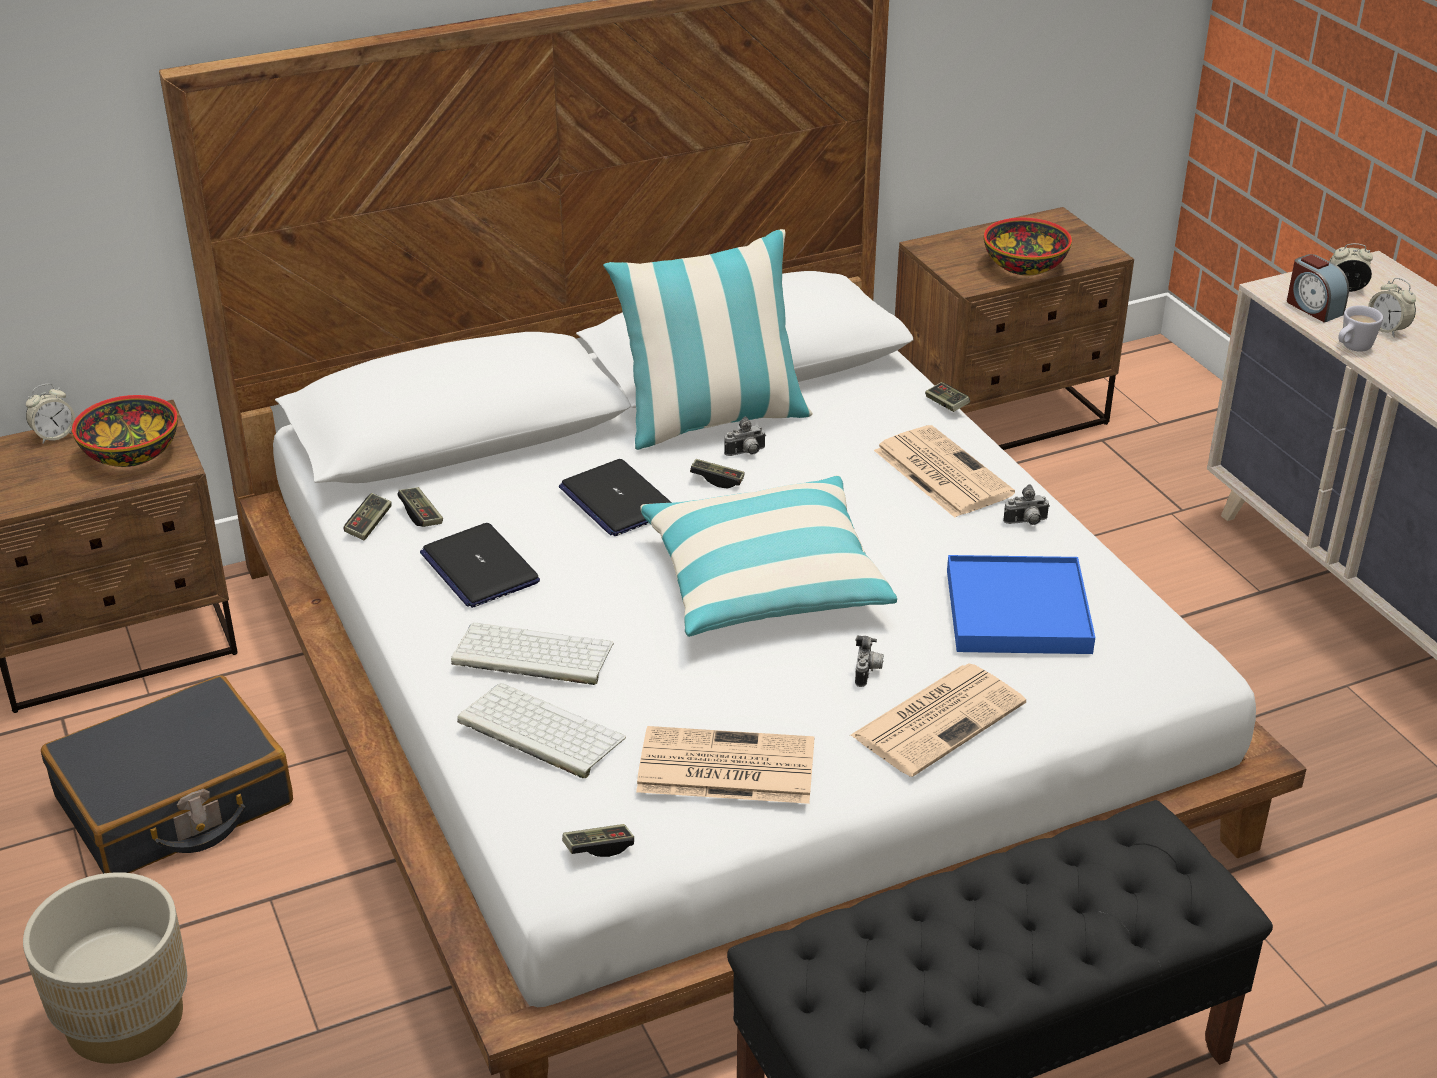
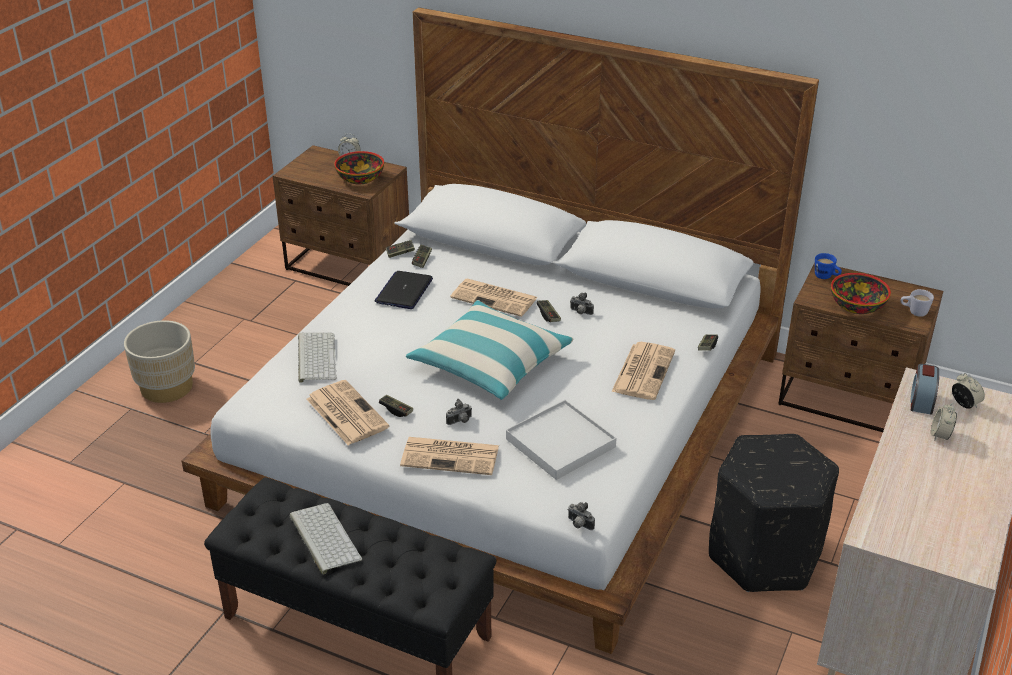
camera: 50 degrees right, 0 degrees up
black suitcase [41,676,293,874] -> none
keyboard [451,623,614,685] -> keyboard moved to [290,503,362,574]
laptop [559,459,672,536] -> newspaper [450,279,538,317]
game controller [562,824,634,857] -> game controller moved to [379,395,413,417]
pillow [603,229,813,450] -> none
blue tray [947,555,1095,654] -> white tray [506,400,617,480]
camera [1003,484,1050,525] -> camera moved to [568,502,595,530]
white mug [1338,305,1383,352] -> white mug moved to [901,289,934,317]
none -> black ottoman [709,434,839,592]
none -> blue mug [815,253,842,279]

